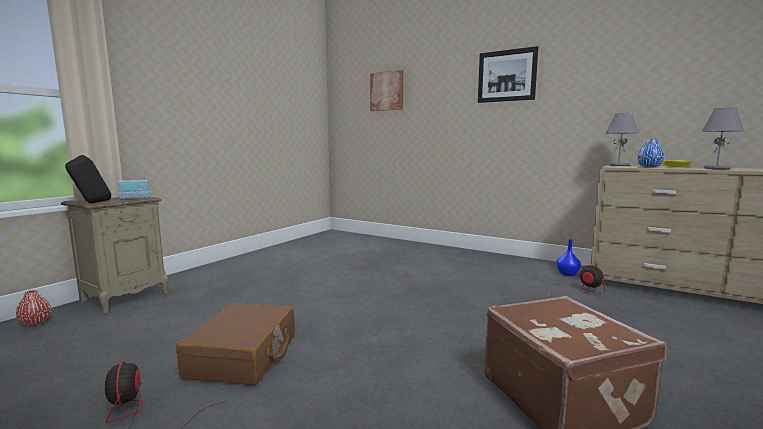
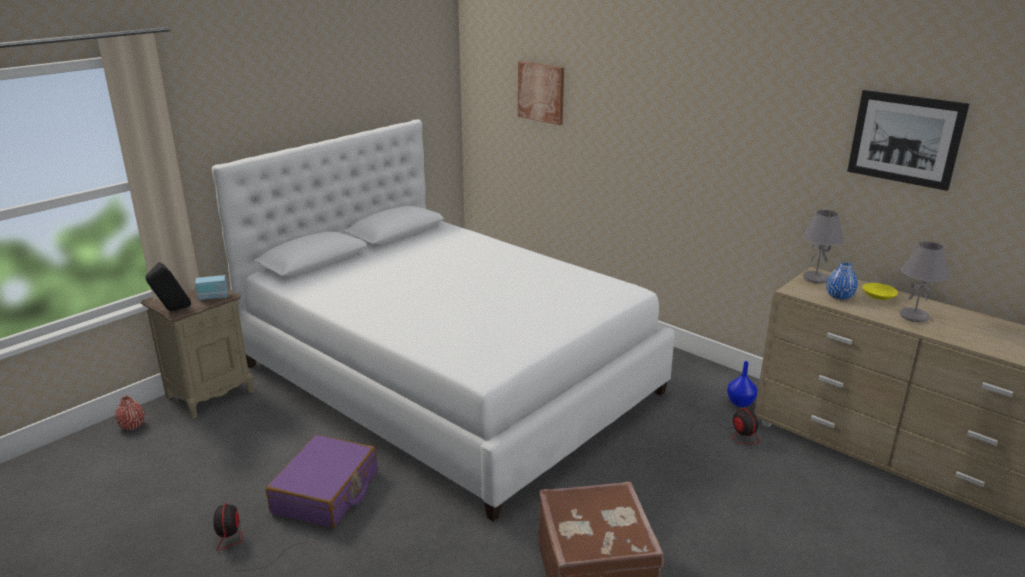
camera: 10 degrees right, 15 degrees up
brown suitcase [176,303,295,385] -> purple suitcase [266,435,377,529]
picture [478,46,538,103] -> picture moved to [847,90,969,191]
none -> white bed [212,119,675,522]

